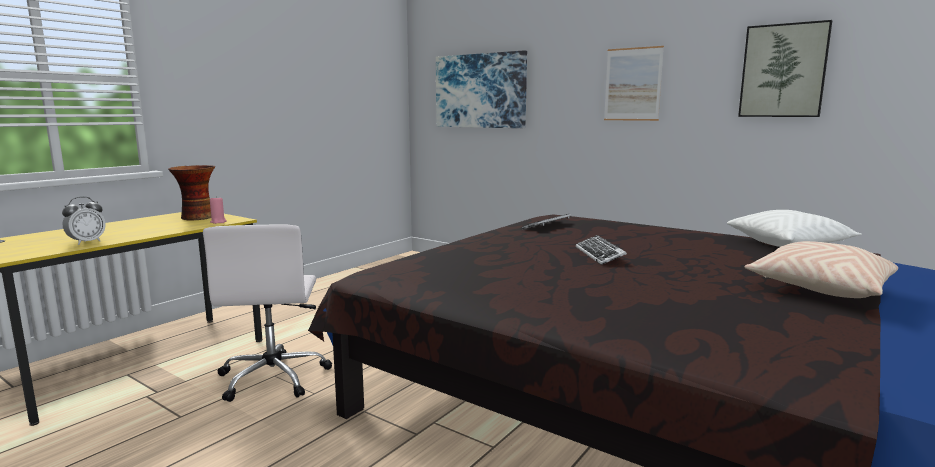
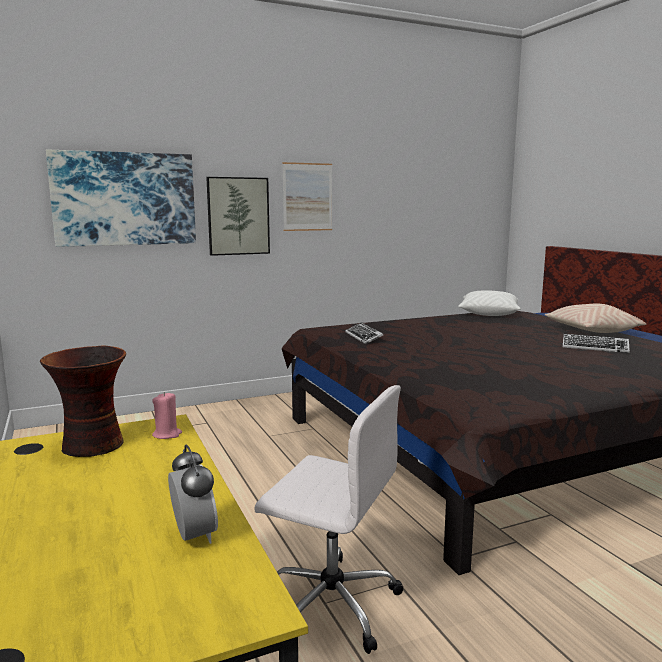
camera: 60 degrees left, 0 degrees up
keyboard [576,235,627,265] -> keyboard moved to [563,334,630,353]
picture [738,20,832,117] -> picture moved to [206,177,270,256]

